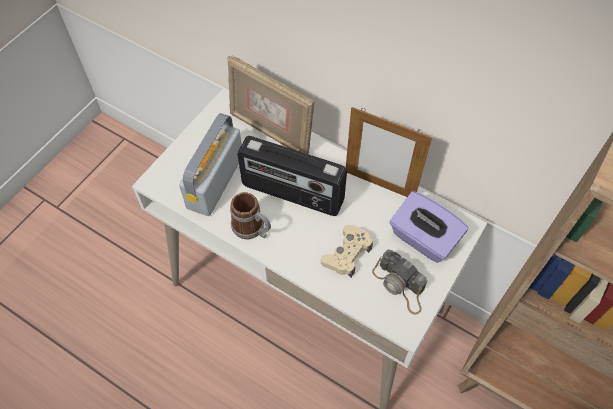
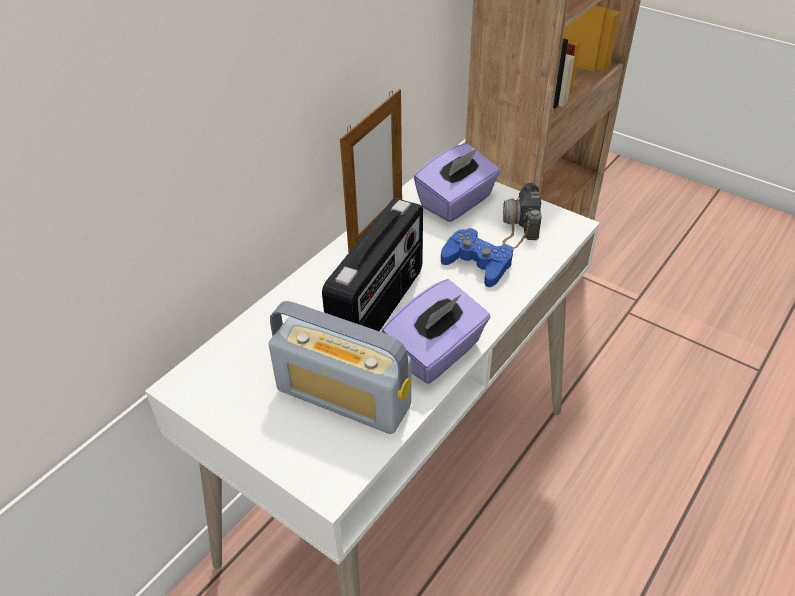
camera: 85 degrees left, 15 degrees down
picture frame [228,55,314,154] -> none
mug [230,192,271,239] -> purple tissue box [382,279,490,384]
beige game controller [321,225,373,277] -> blue game controller [441,228,513,287]
camera [372,250,427,315] -> camera turned 135 degrees clockwise [502,183,542,249]

